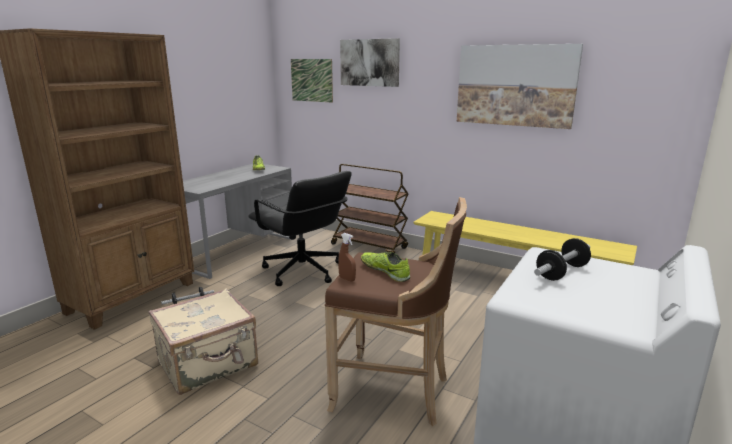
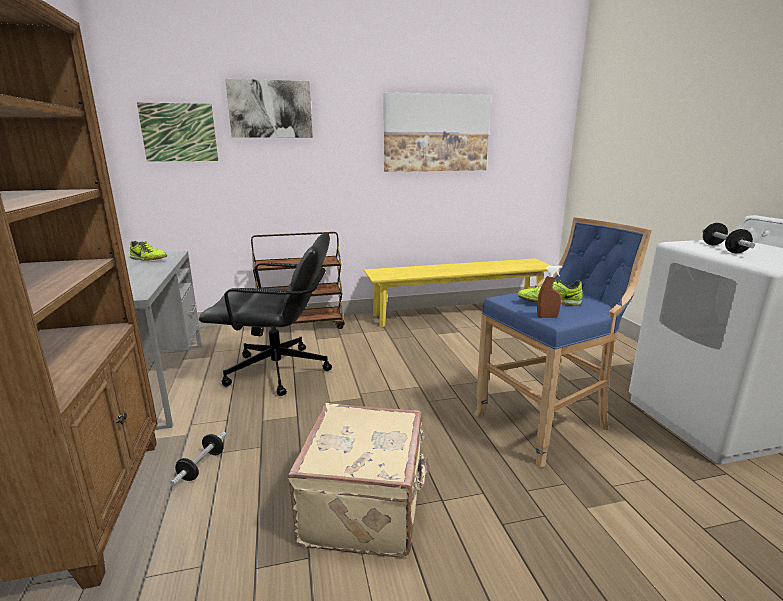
camera: 45 degrees left, 0 degrees up
brown stool [325,197,467,426] -> blue stool [474,218,652,468]

